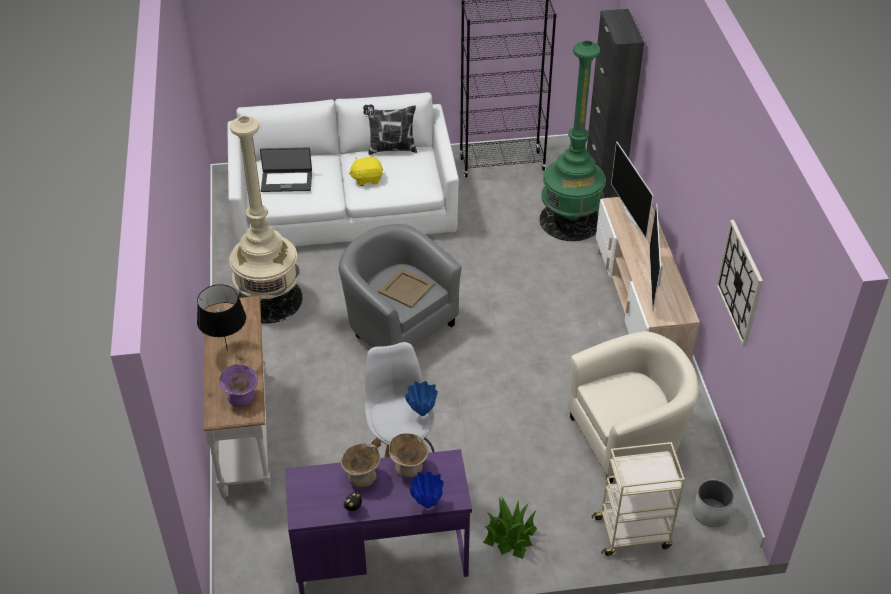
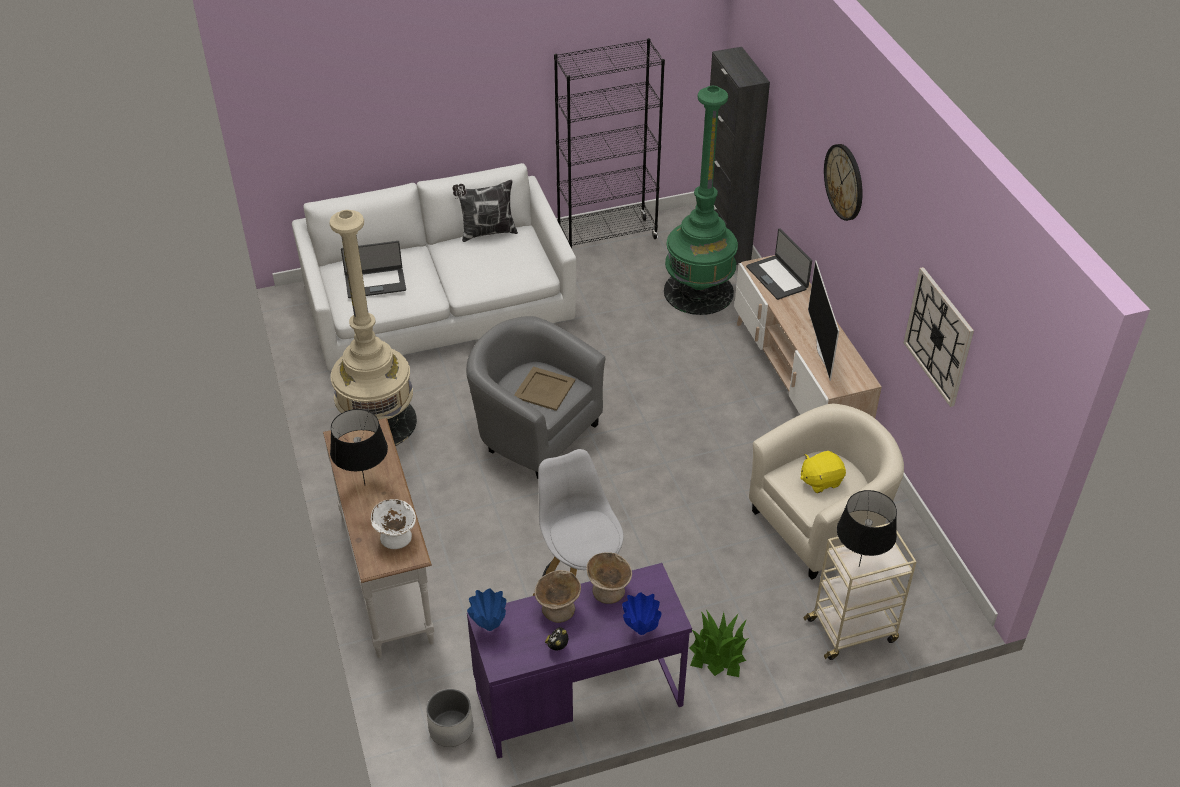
camera: 10 degrees left, 0 degrees up
purple bowl [219,364,258,407] -> white bowl [371,499,416,549]
yellow plush toy [348,157,383,186] -> yellow plush toy moved to [800,451,846,493]
blue vase [405,381,438,416] -> blue vase moved to [467,588,506,631]
television [611,141,654,239] -> laptop [746,228,812,300]
white planter [693,479,734,527] -> white planter moved to [426,689,473,747]
none -> wall clock [824,144,863,221]
none -> black table lamp [837,490,897,567]

